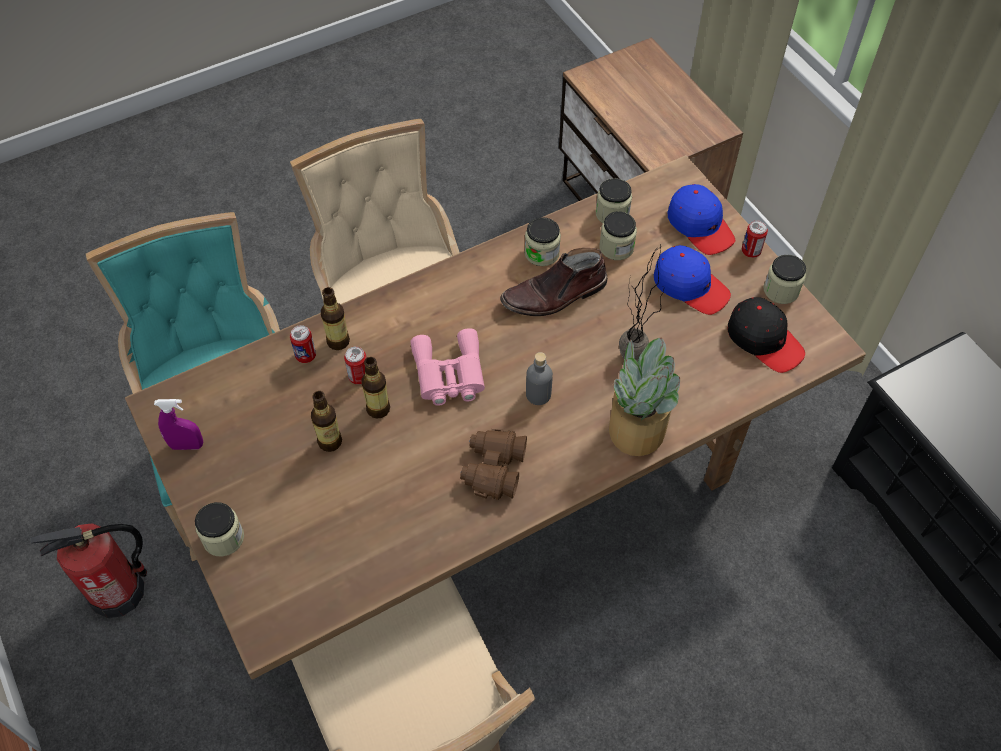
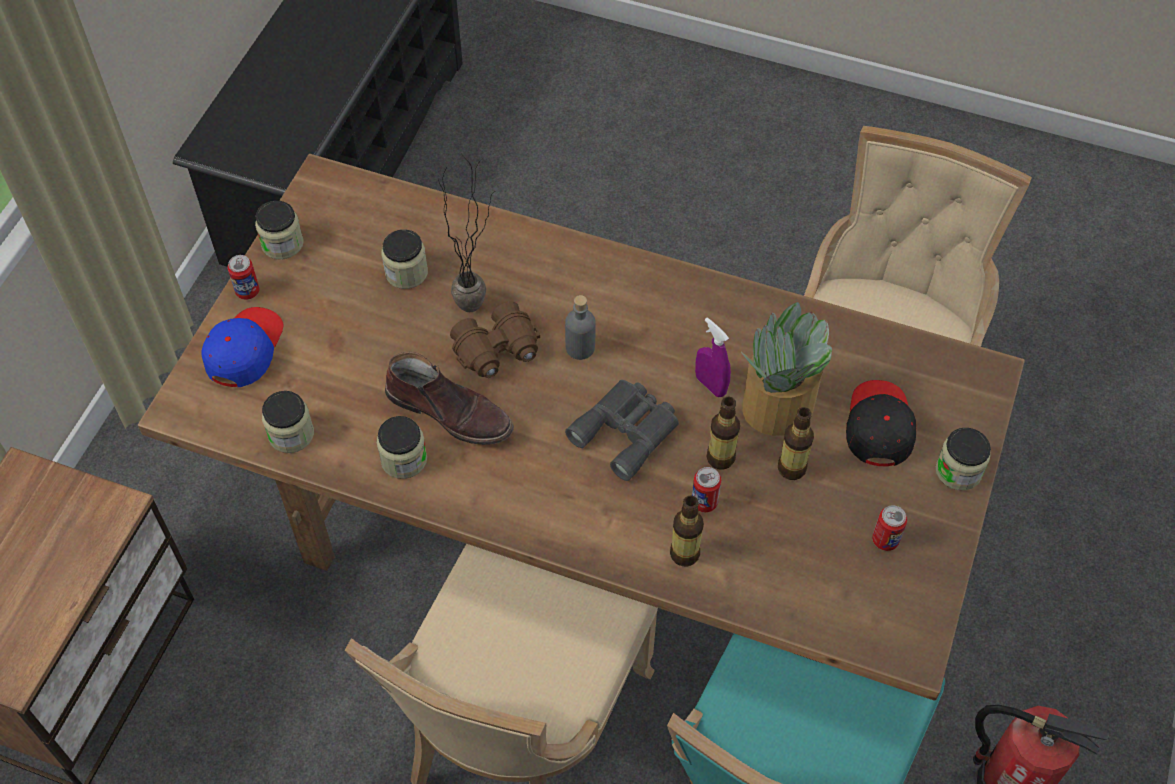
camera: 130 degrees left, 0 degrees up
purple spray bottle [154,399,203,450] -> purple spray bottle moved to [695,317,731,397]
can [290,325,316,363] -> can moved to [872,505,907,551]
pink binoculars [411,328,485,406] -> grey binoculars [565,380,679,481]
brown binoculars [460,429,527,500] -> brown binoculars moved to [450,301,540,378]
jar [599,211,637,260] -> jar moved to [381,229,428,289]
potted plant [609,337,680,456] -> potted plant moved to [741,302,832,436]
blue cap [654,245,731,315] -> none
black cap [728,297,805,373] -> black cap moved to [846,380,916,466]

